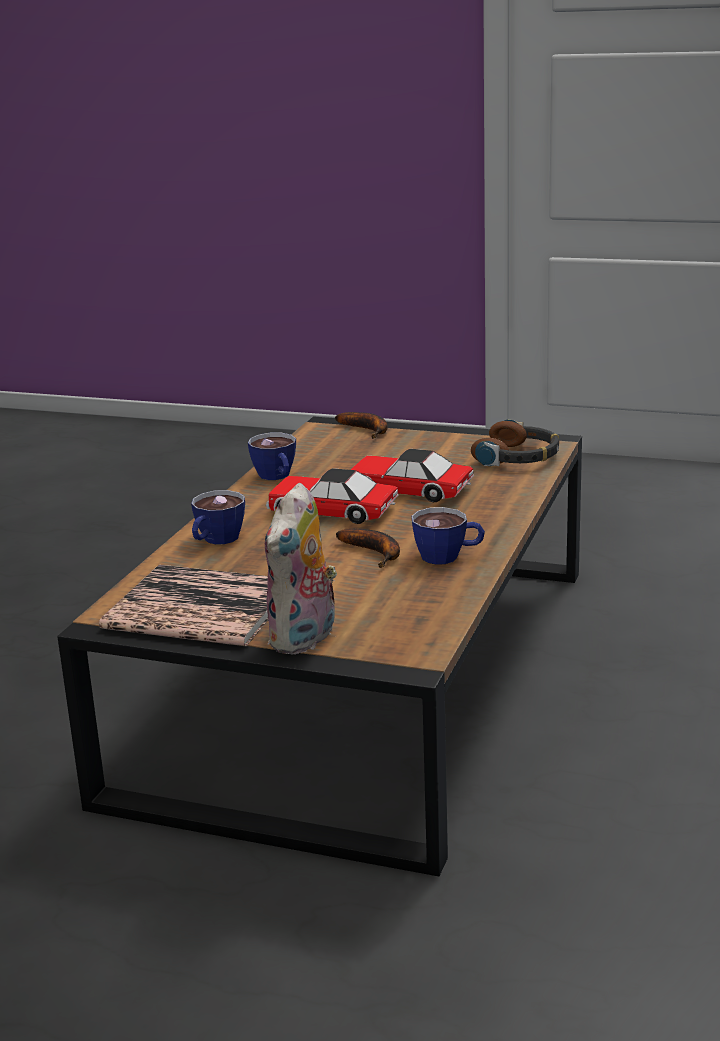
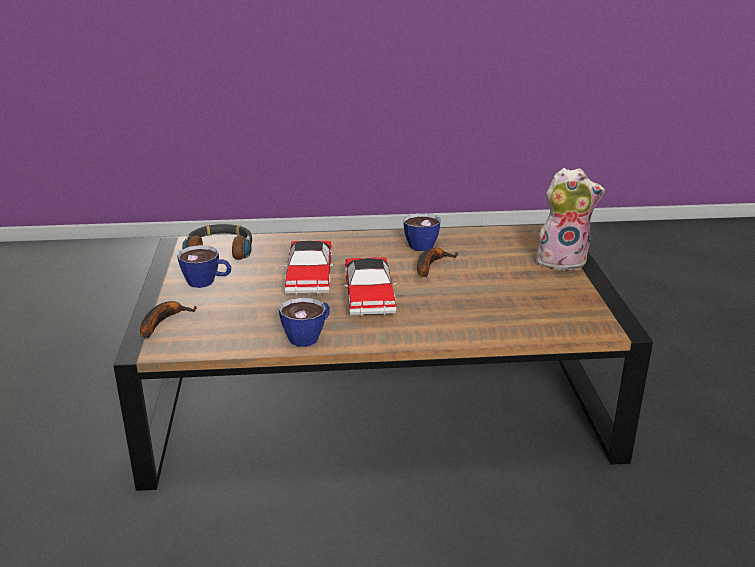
camera: 115 degrees left, 5 degrees up
book [99,565,268,646] -> none
cup [191,490,245,545] -> cup moved to [177,245,231,288]

